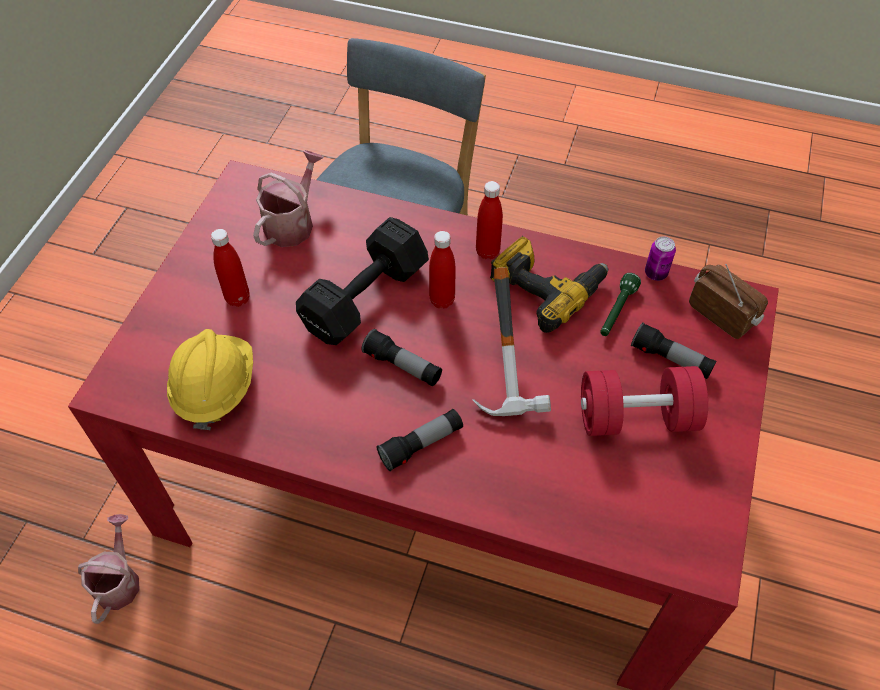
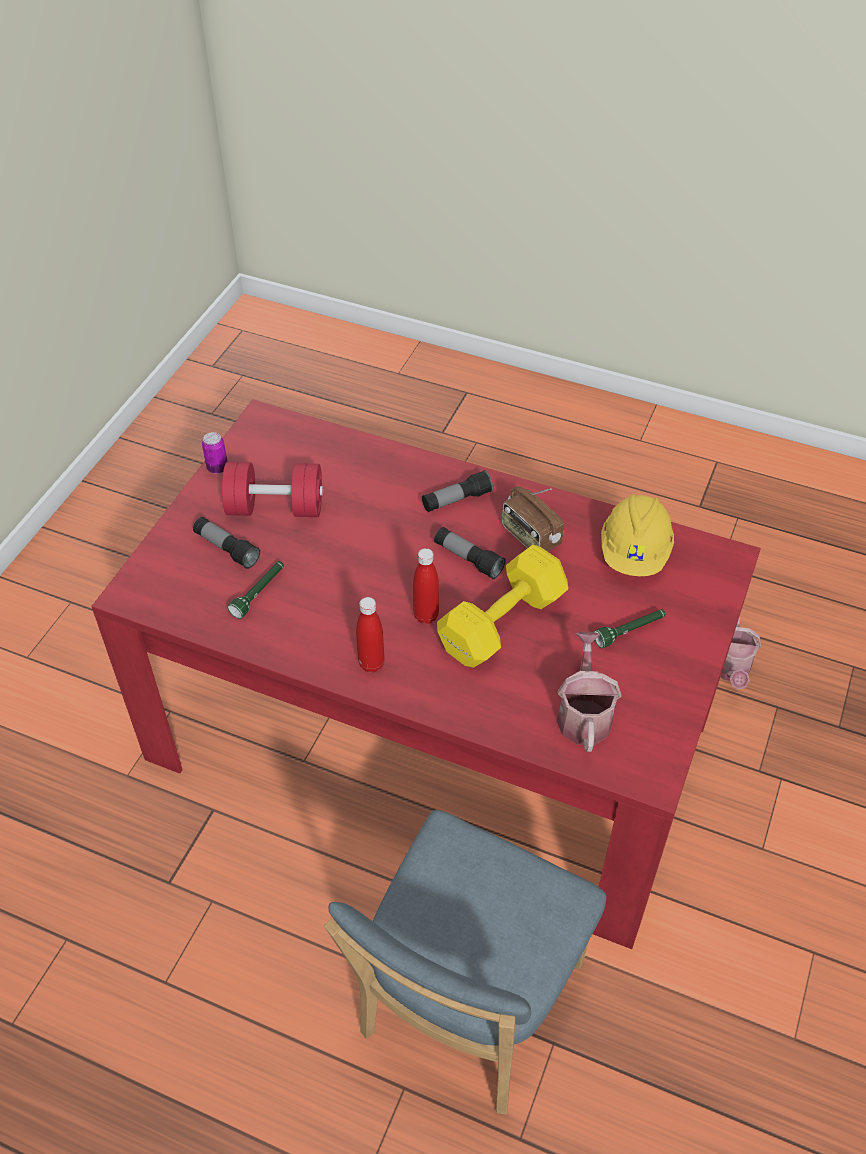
camera: 175 degrees left, 5 degrees down
red bottle [211,229,250,307] -> green flashlight [594,609,666,648]
watering can [253,150,324,247] -> watering can turned 150 degrees clockwise [557,632,622,752]
black dumbbell [296,217,429,345] -> yellow dumbbell [437,545,569,668]
hammer [472,267,551,416] -> none
power drill [490,236,608,333] -> none
can [645,237,676,281] -> can moved to [202,432,228,474]
radio [689,264,768,339] -> radio moved to [502,486,564,552]

